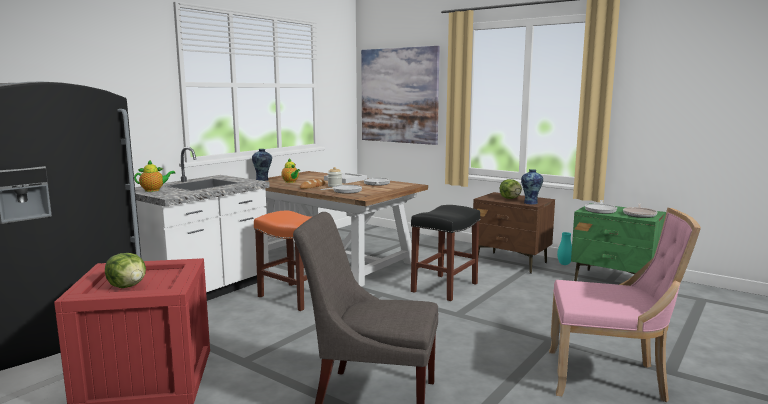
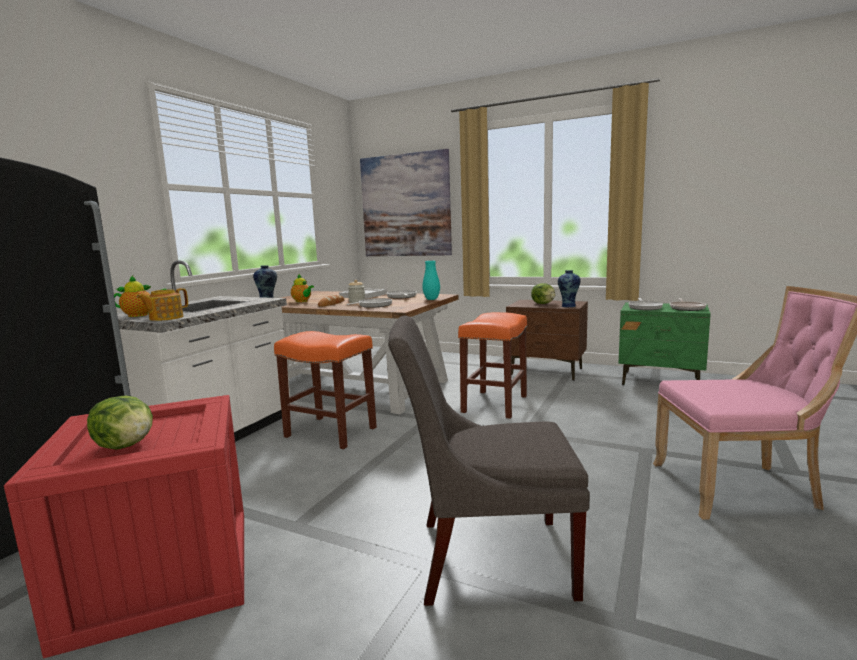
camera: 10 degrees left, 0 degrees up
black stool [411,205,480,301] -> orange stool [458,312,527,419]
turquoise vase [557,232,572,265] -> turquoise vase moved to [422,261,440,300]
none -> teapot [136,288,188,321]

